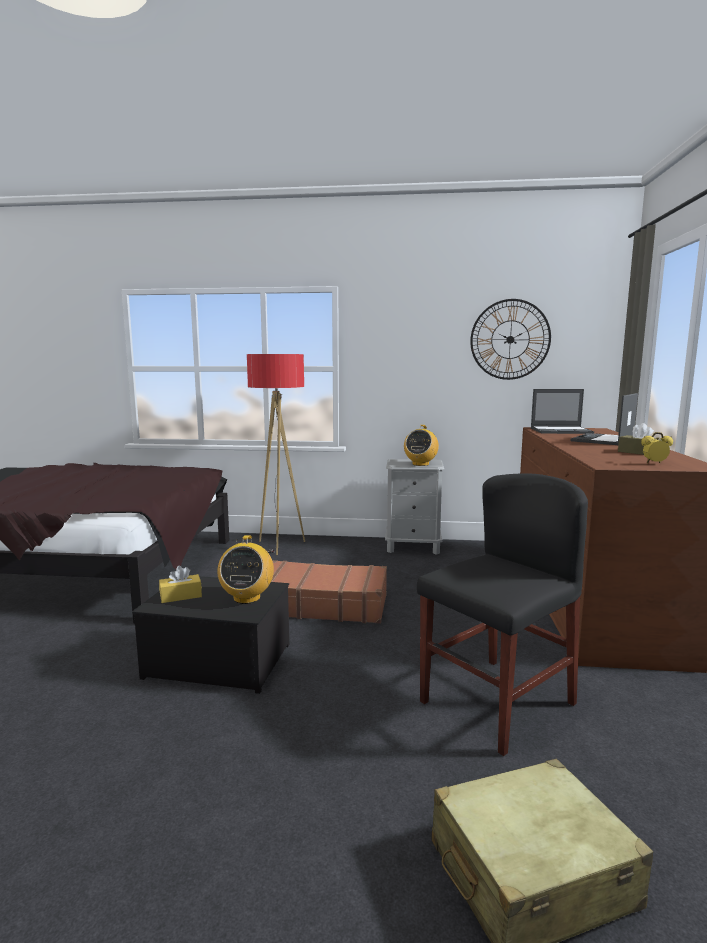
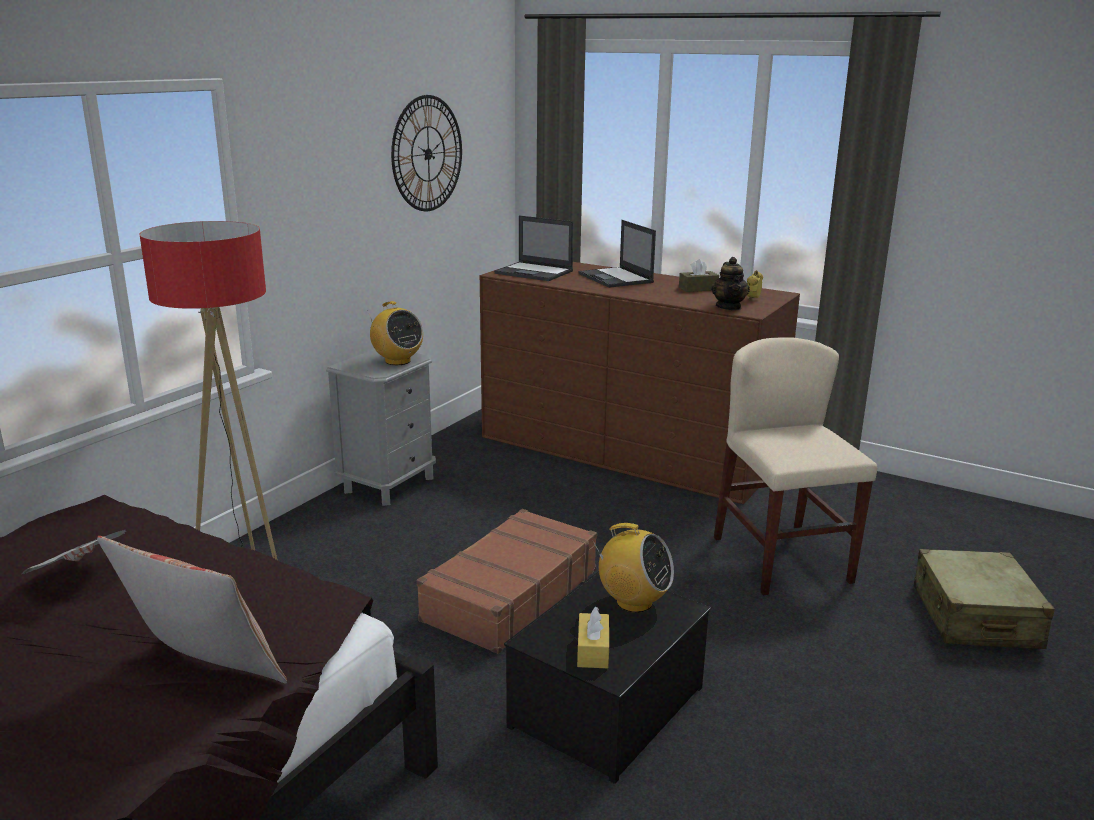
camera: 65 degrees left, 10 degrees up
black chair [417,473,588,756] -> beige chair [714,337,877,595]
laptop [531,389,594,434] -> laptop turned 90 degrees clockwise [494,215,574,281]
none -> newspaper [22,530,126,574]
none -> pillow [97,536,287,684]
none -> teapot [711,257,750,310]

